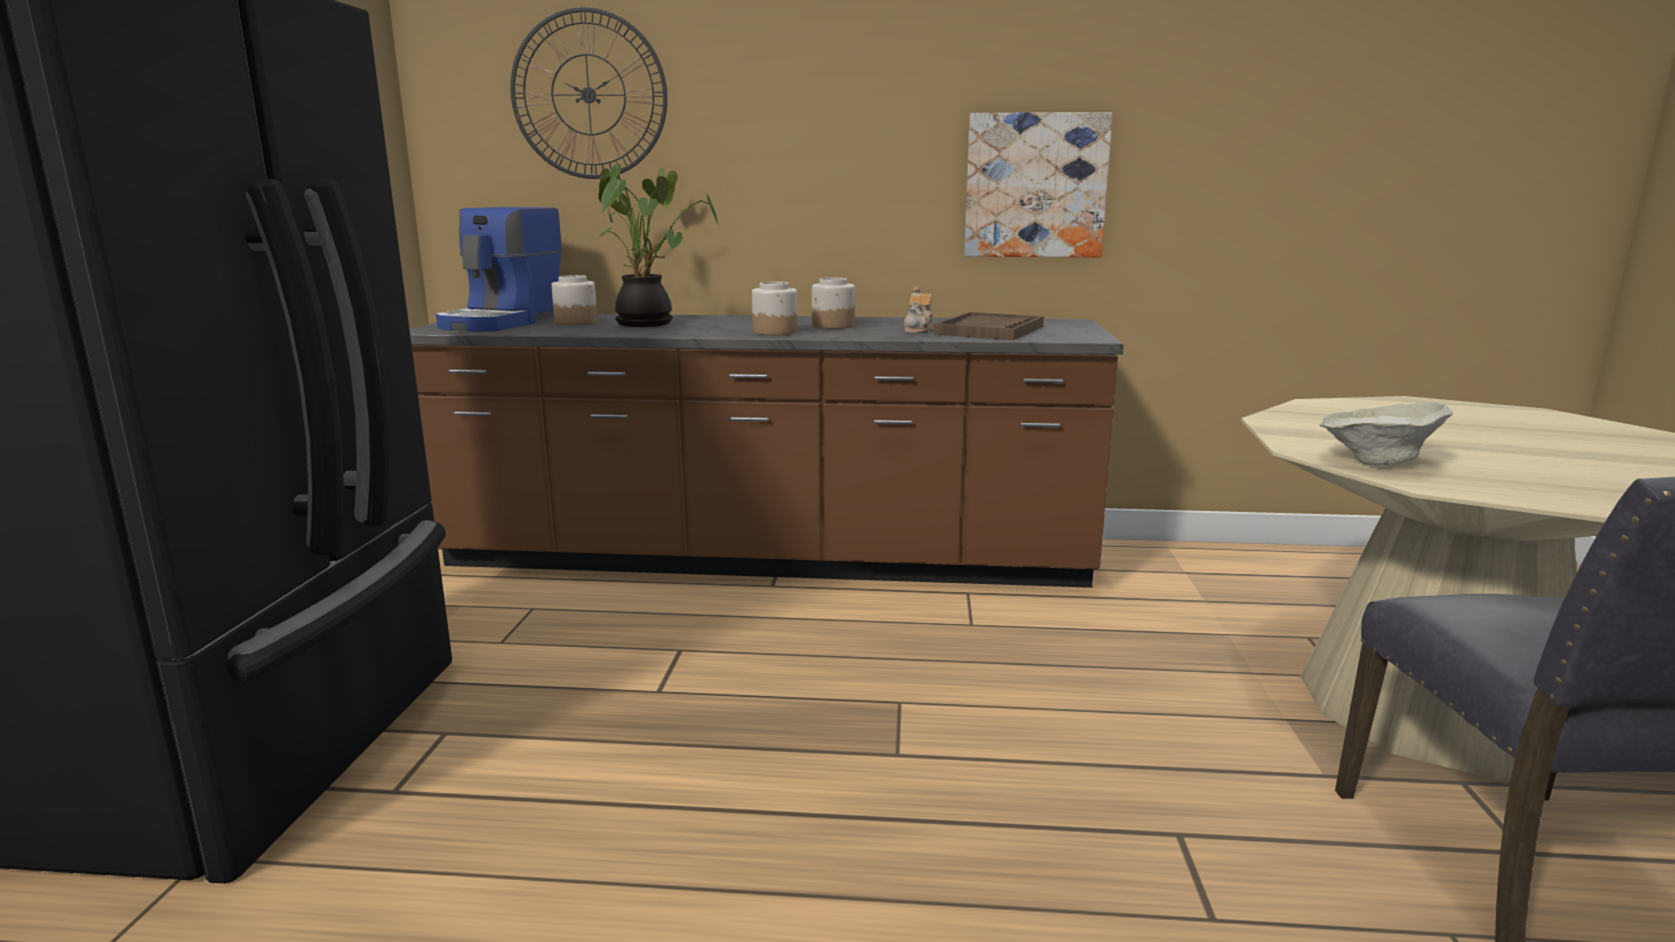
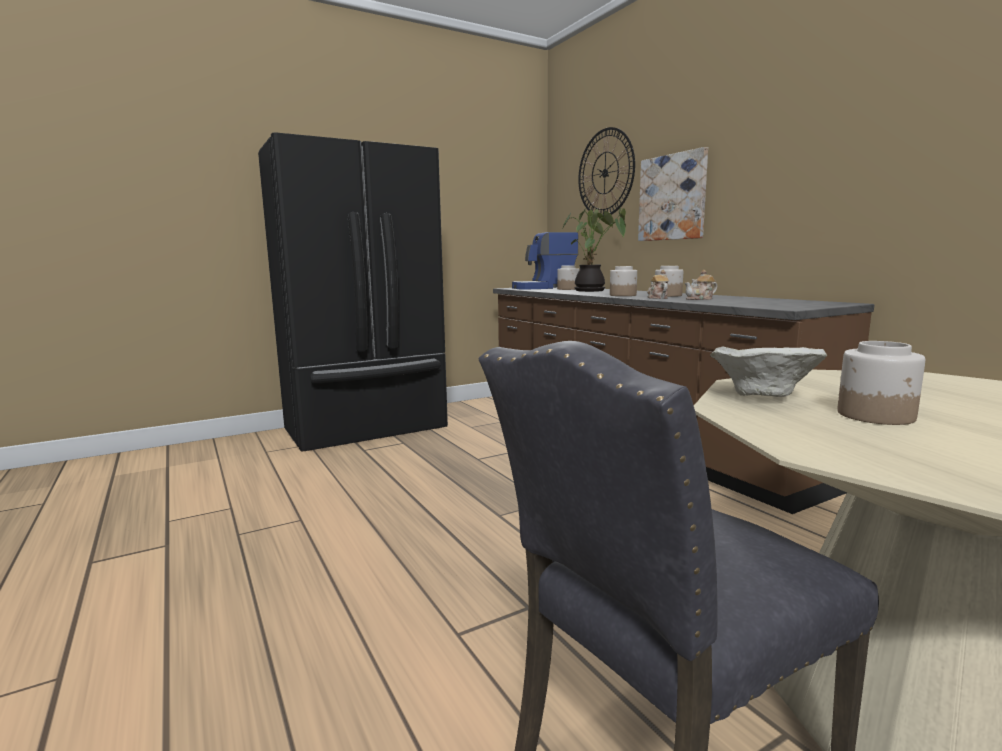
camera: 55 degrees right, 5 degrees down
brown tray [933,312,1044,340] -> none
picture [964,112,1113,258] -> picture moved to [638,147,708,241]
none -> teapot [647,270,669,299]
none -> jar [837,341,925,425]

